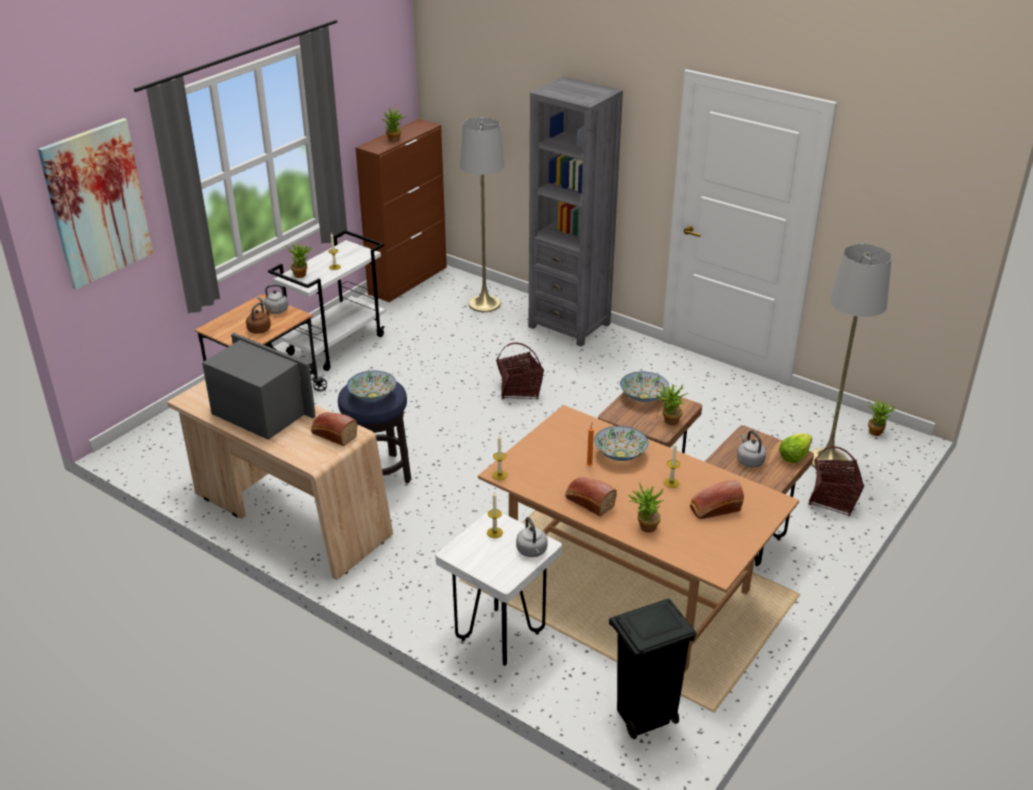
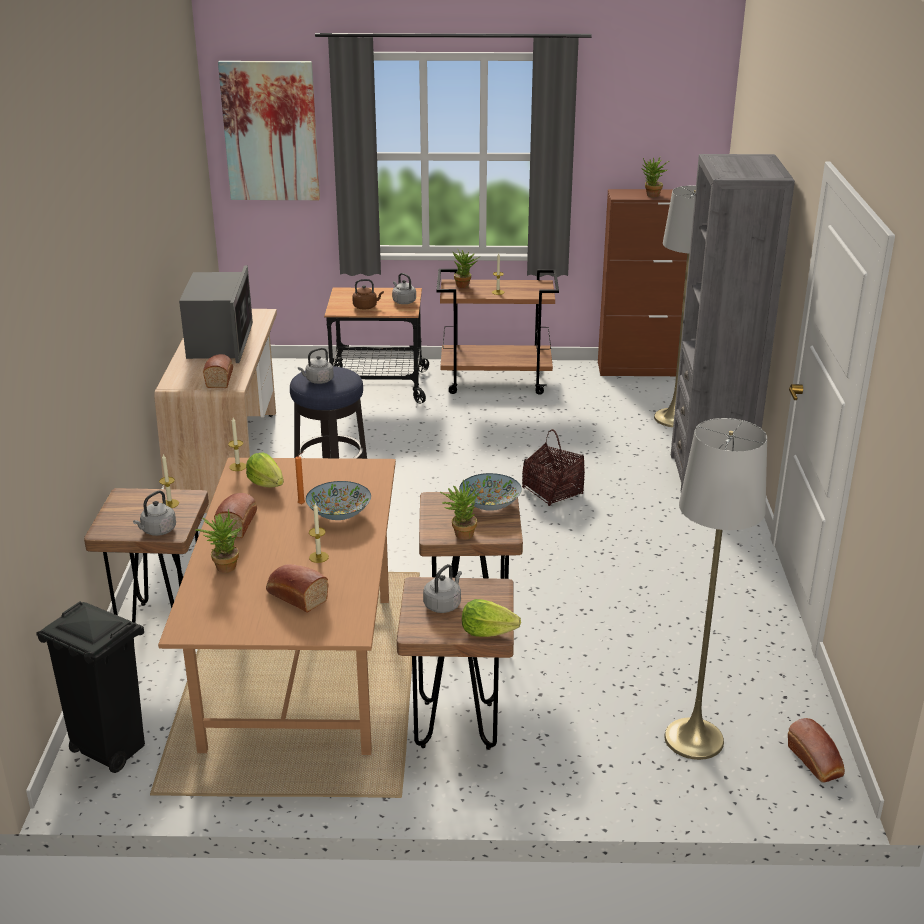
camera: 55 degrees right, 5 degrees down
white cart [268,230,385,371] -> brown cart [437,269,559,395]
bowl [347,371,396,401] -> grey kettle [298,348,334,384]
white stool [436,509,562,666] -> brown stool [84,488,209,623]
basket [809,446,864,517] -> none
potted plant [868,399,896,436] -> bread [788,718,845,783]
none -> lettuce [246,452,284,487]

